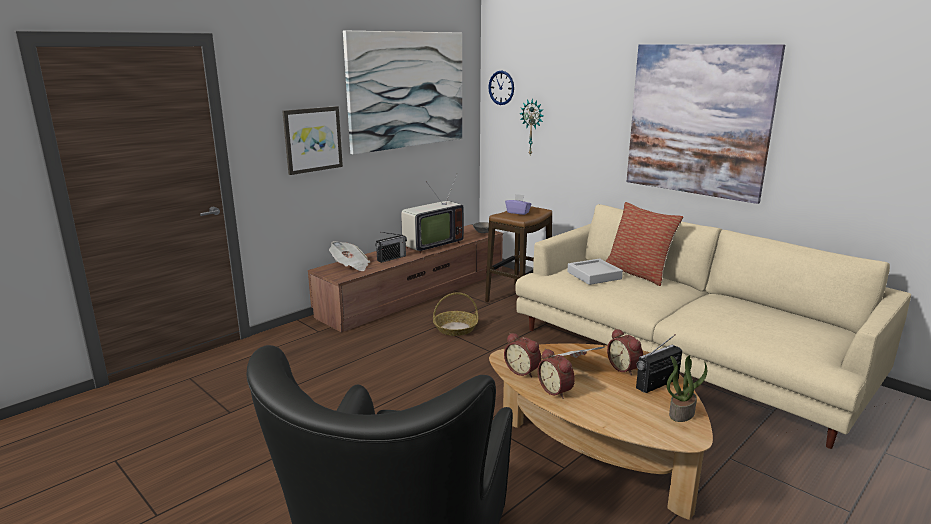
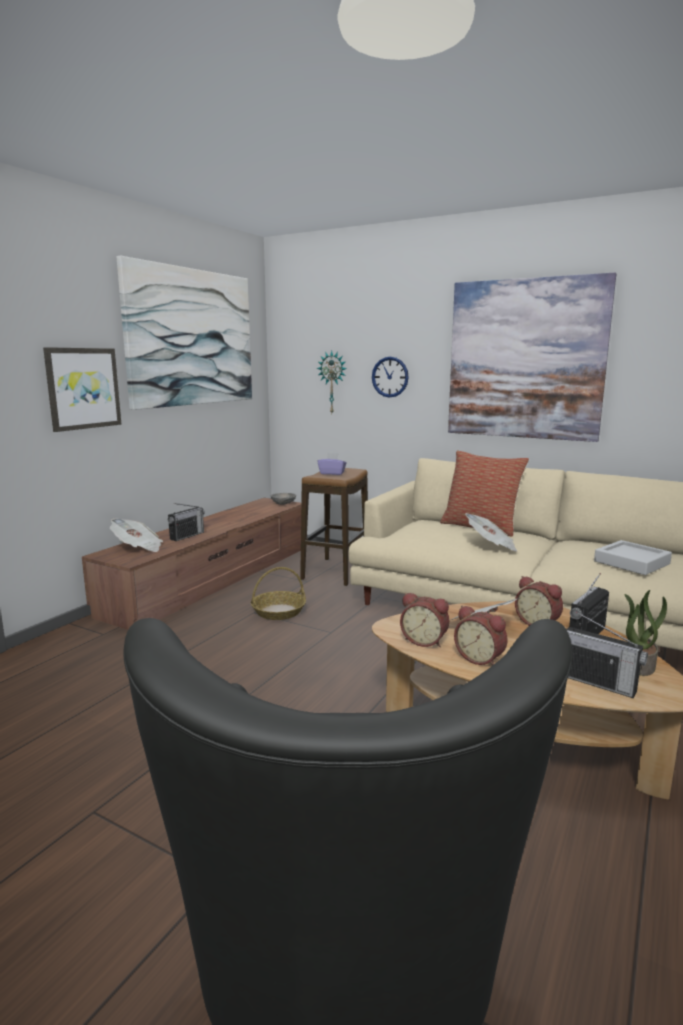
camera: 15 degrees left, 5 degrees down
television [401,175,464,254] -> none
wall clock [488,71,514,105] -> wall clock moved to [372,357,409,398]
grey tray [567,258,623,285] -> grey tray moved to [594,540,672,575]
none -> newspaper [465,513,517,552]
none -> radio [567,612,648,698]

